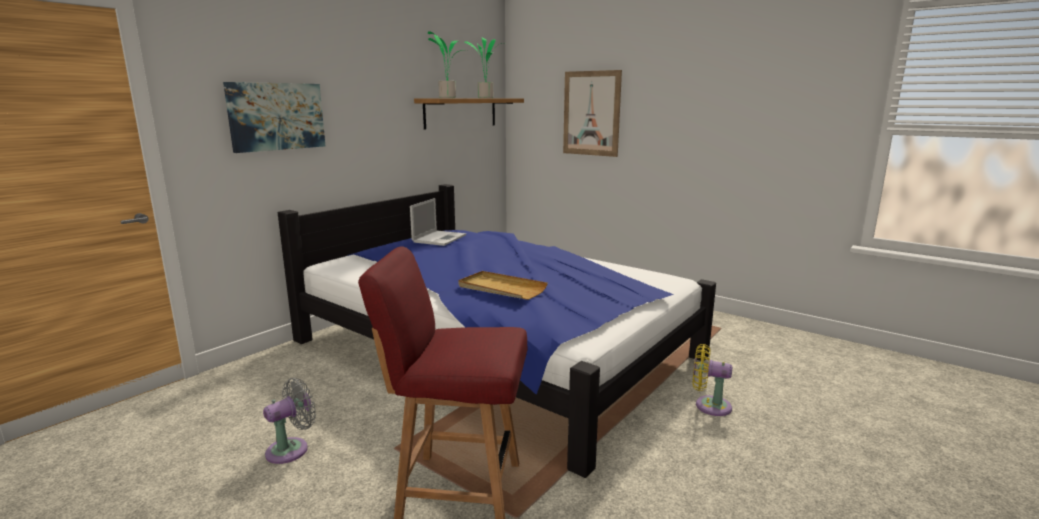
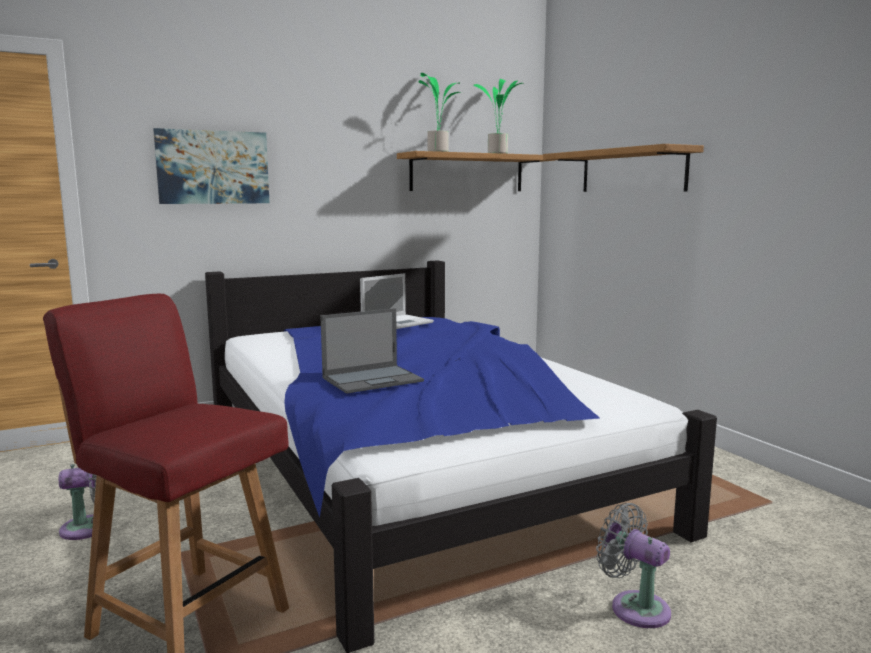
camera: 25 degrees right, 5 degrees down
beige tray [458,271,548,300] -> laptop [320,308,424,394]
picture [563,70,622,157] -> shelf [543,144,704,192]
yellow fan [693,344,732,416] -> grey fan [596,503,671,628]

